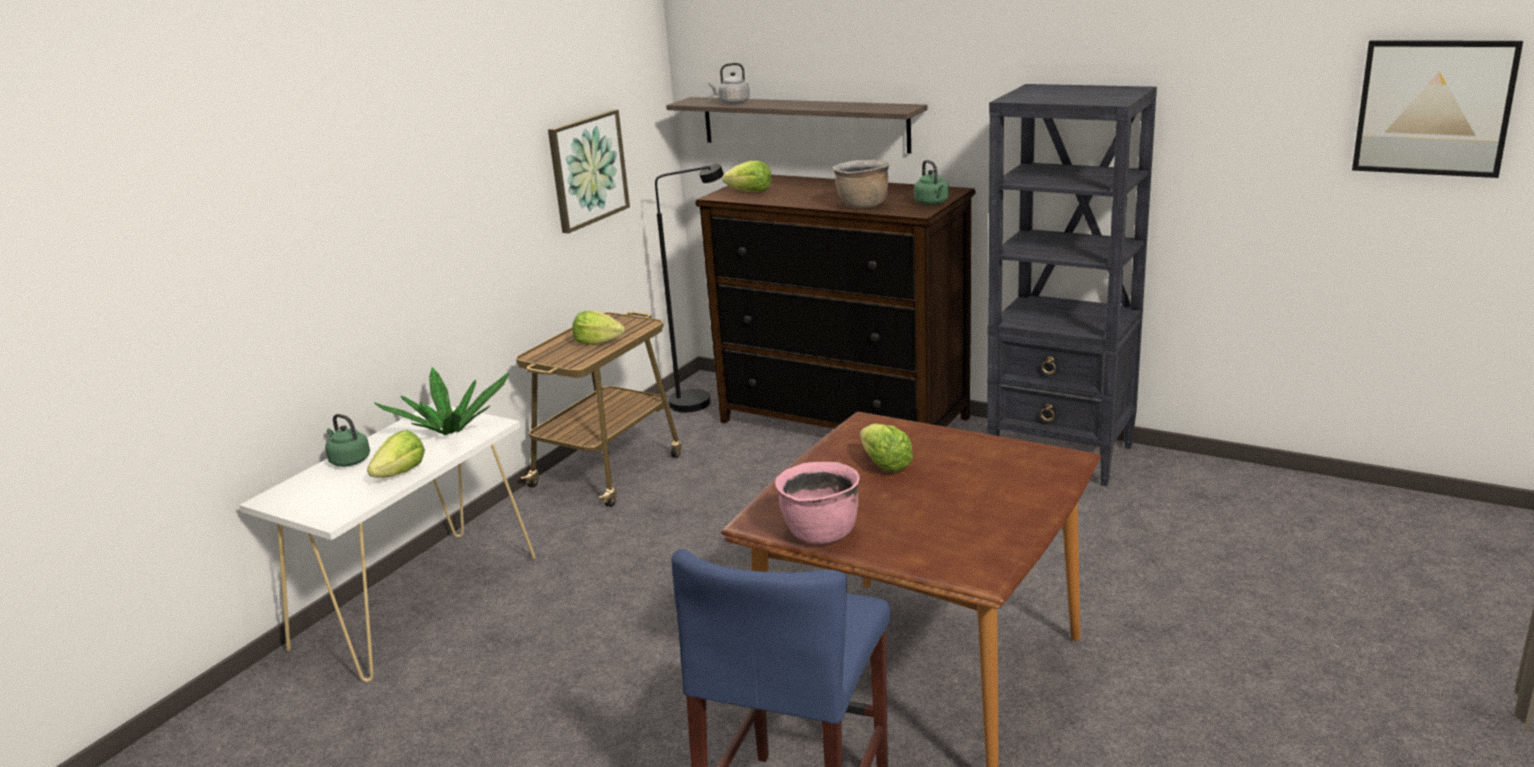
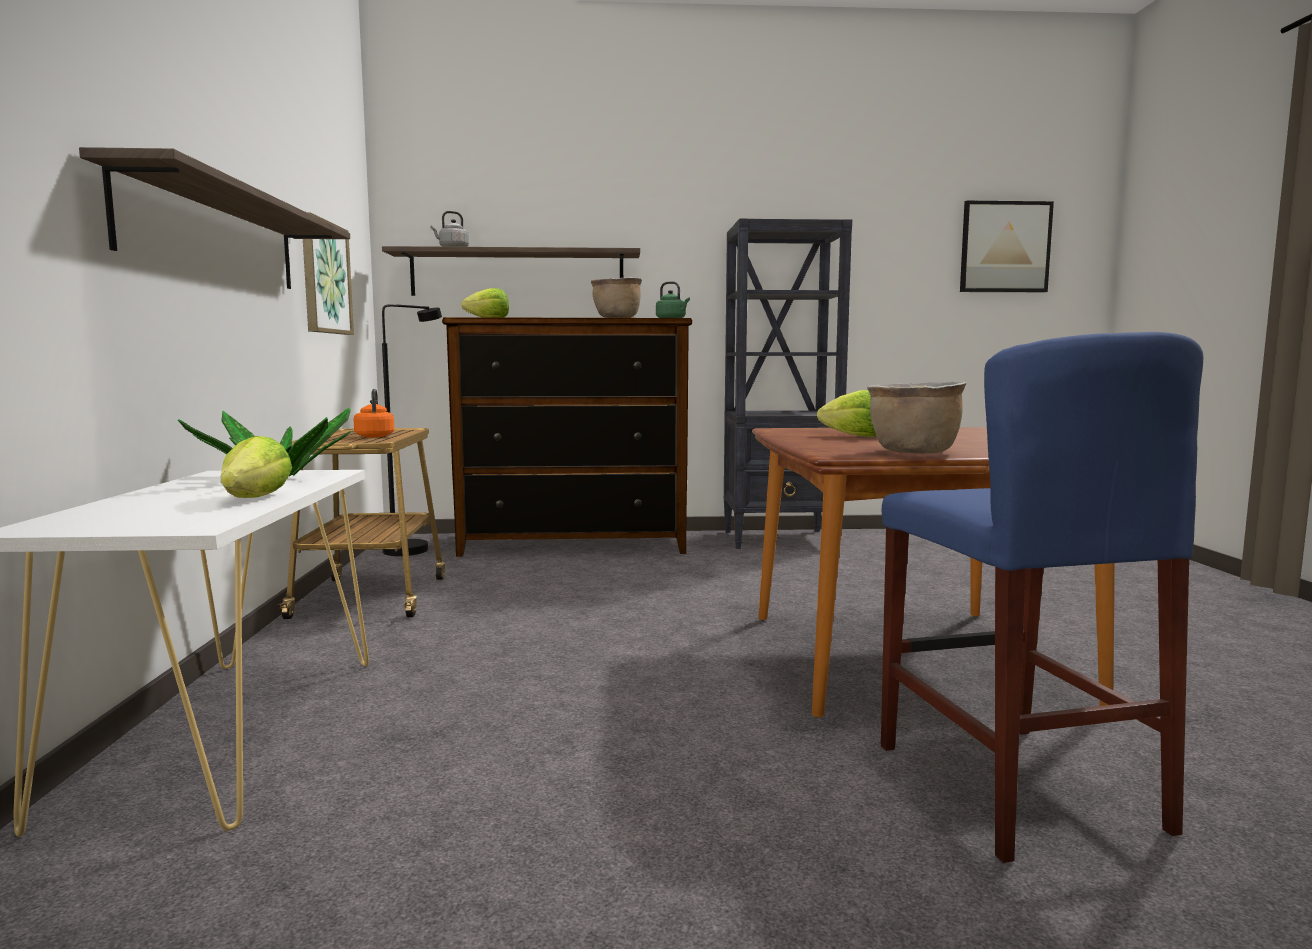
camera: 35 degrees left, 15 degrees down
green kettle [325,414,370,467] -> none
lettuce [572,310,625,345] -> orange kettle [353,389,394,438]
pink cooking pot [775,462,860,544] -> brown cooking pot [867,382,966,454]
none -> shelf [79,147,350,289]

